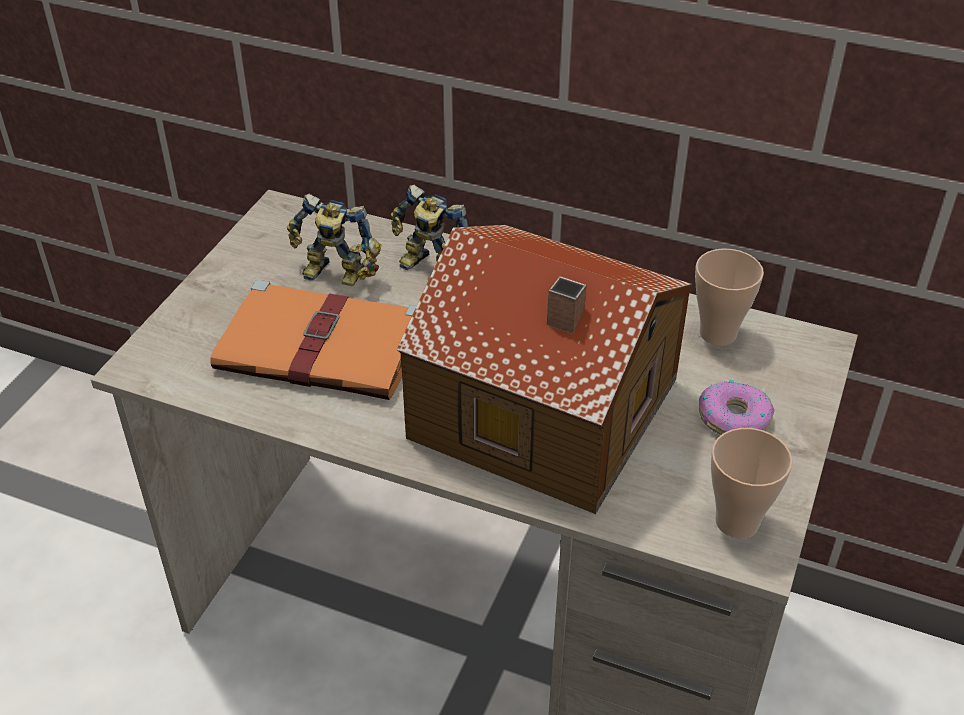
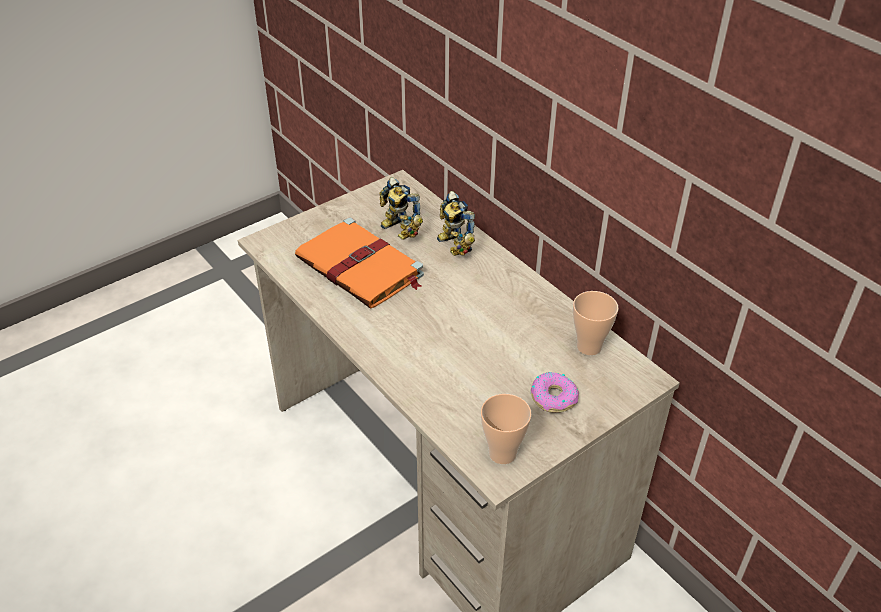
camera: 30 degrees right, 0 degrees up
toy house [397,225,692,514] -> none

